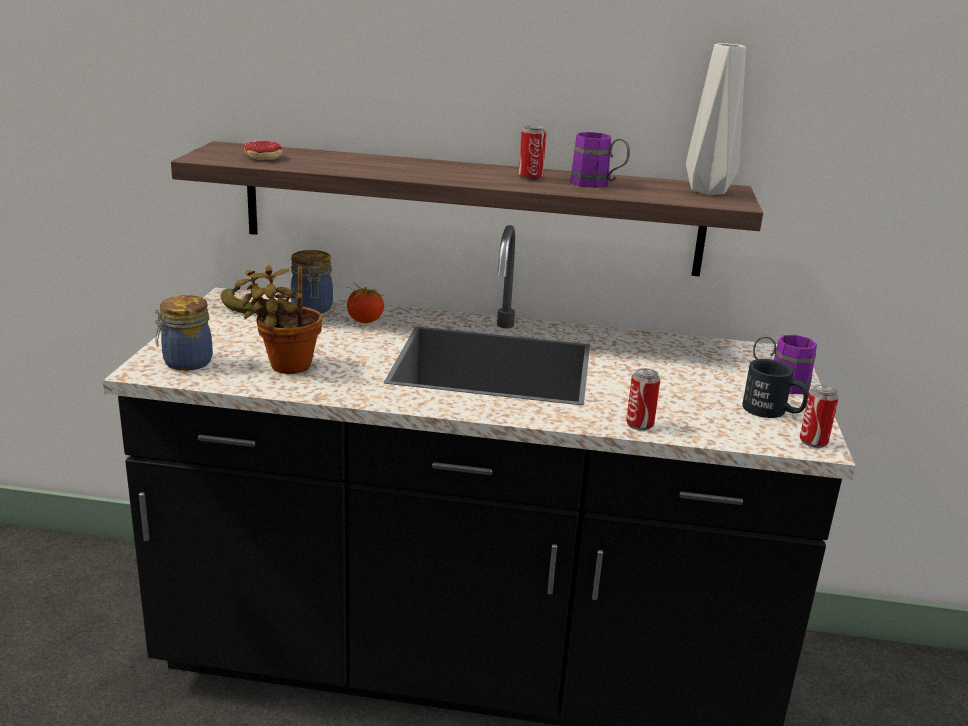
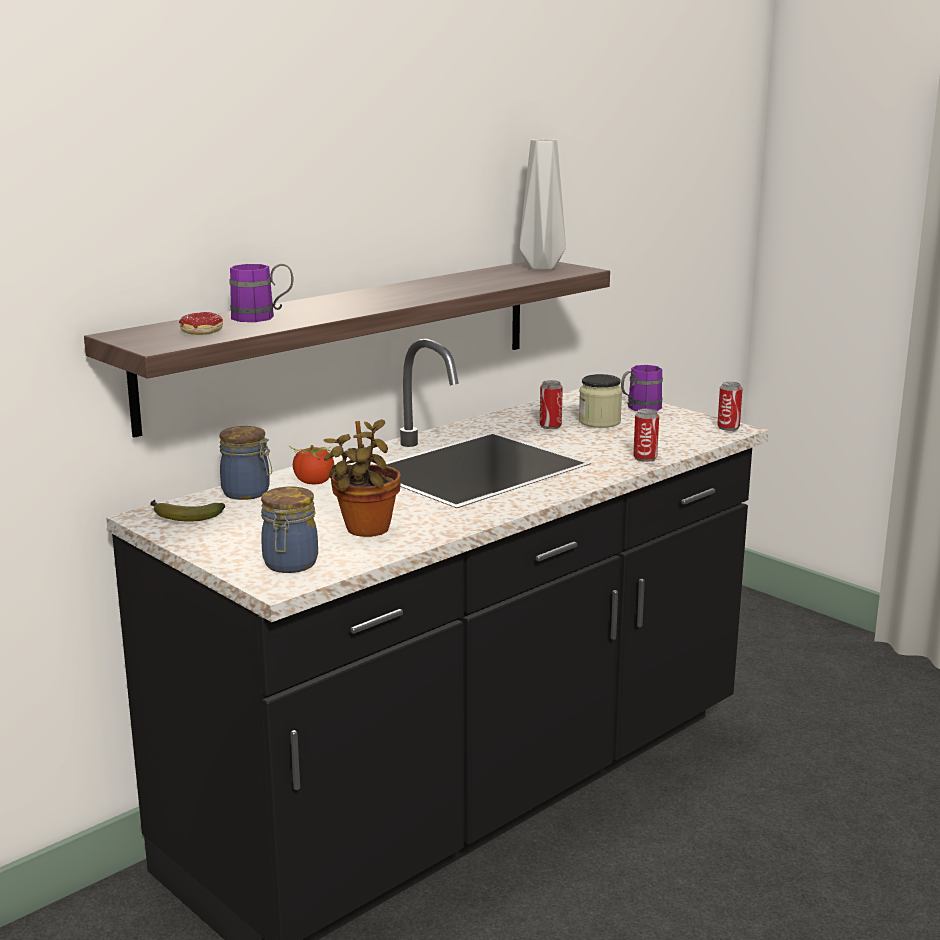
camera: 50 degrees left, 5 degrees down
can [519,125,546,180] -> can moved to [540,380,563,429]
purple mug [570,132,630,188] -> purple mug moved to [229,264,293,322]
black mug [742,359,809,418] -> none
none -> jar [579,374,622,428]

